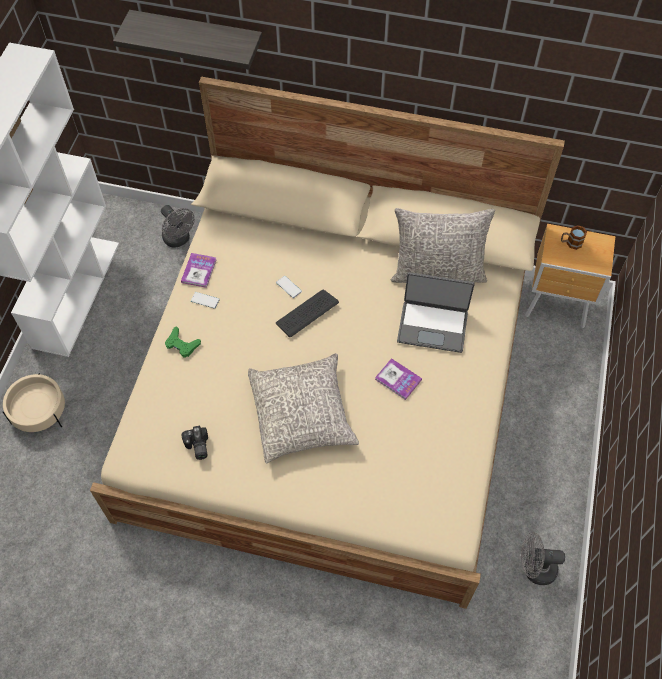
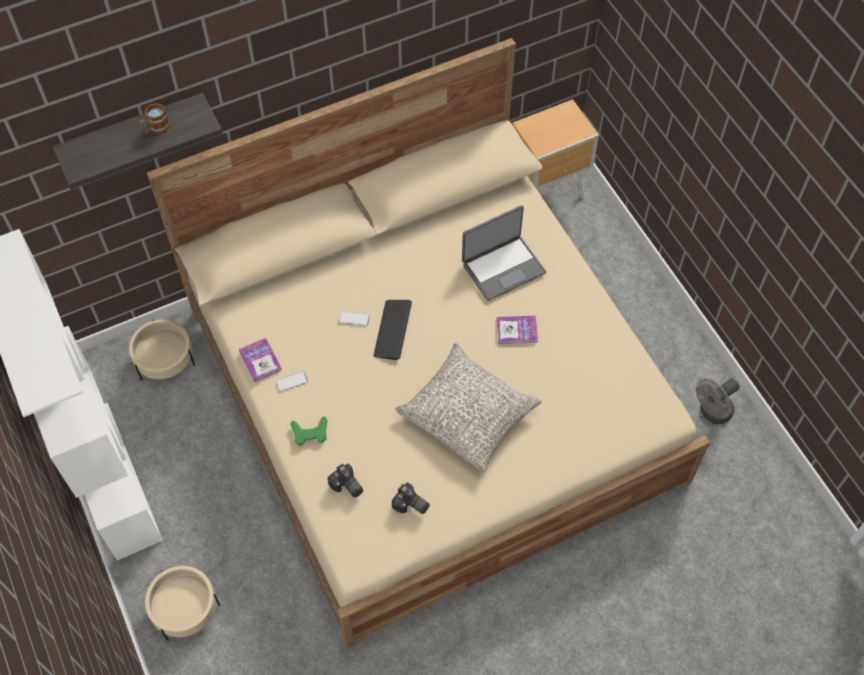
camera: 40 degrees left, 0 degrees up
grey fan [161,205,195,248] -> beige planter [129,319,195,381]
grey pillow [391,208,495,283] -> none
mug [561,225,587,250] -> mug moved to [139,103,170,135]
none -> camera [327,464,363,498]

